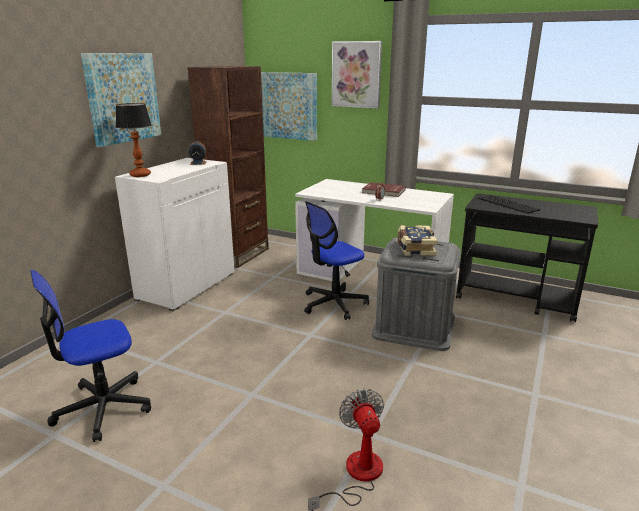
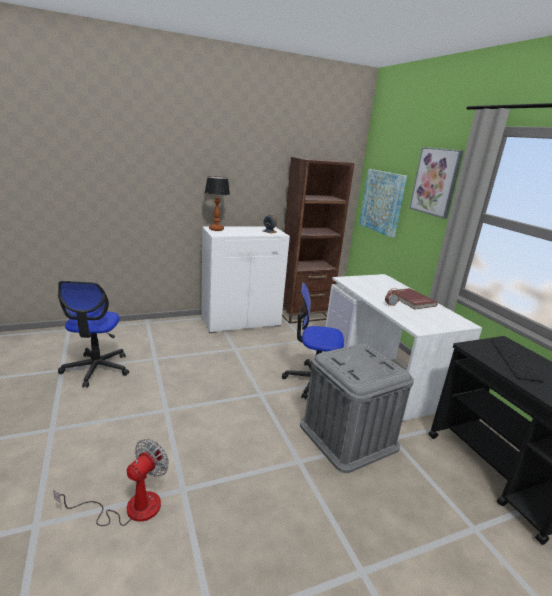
camera: 40 degrees right, 0 degrees up
office chair [30,270,151,442] -> office chair turned 105 degrees counterclockwise [58,281,129,388]
picture [81,53,161,147] -> none
book [397,225,438,256] -> none

